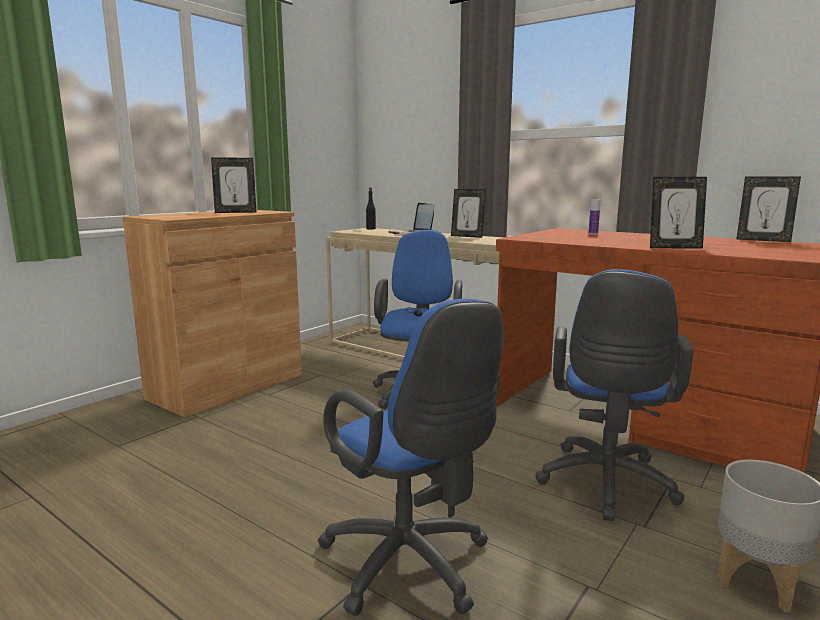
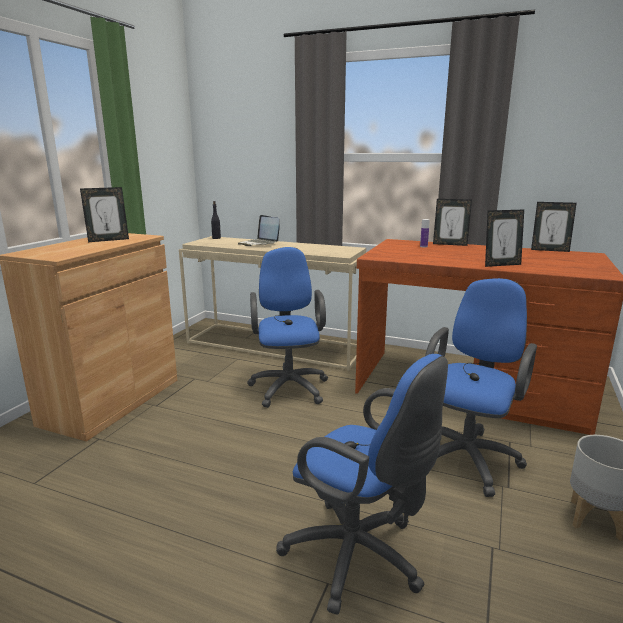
camera: 15 degrees left, 5 degrees up
picture frame [451,189,486,238] -> picture frame moved to [433,199,472,246]
blue office chair [535,269,694,521] -> blue office chair turned 150 degrees counterclockwise [425,278,537,497]

